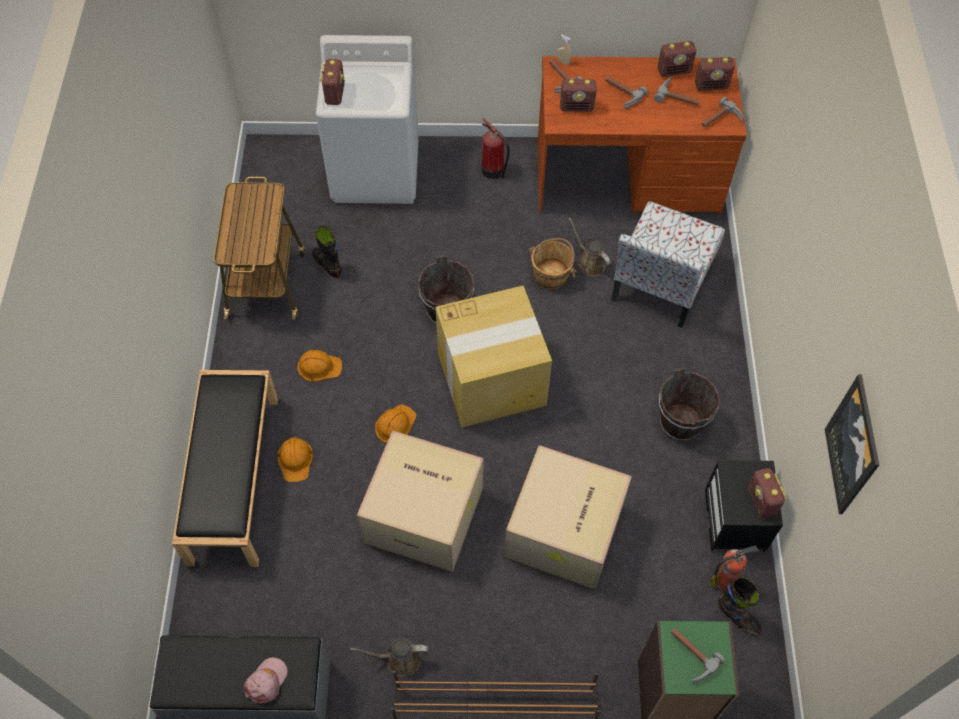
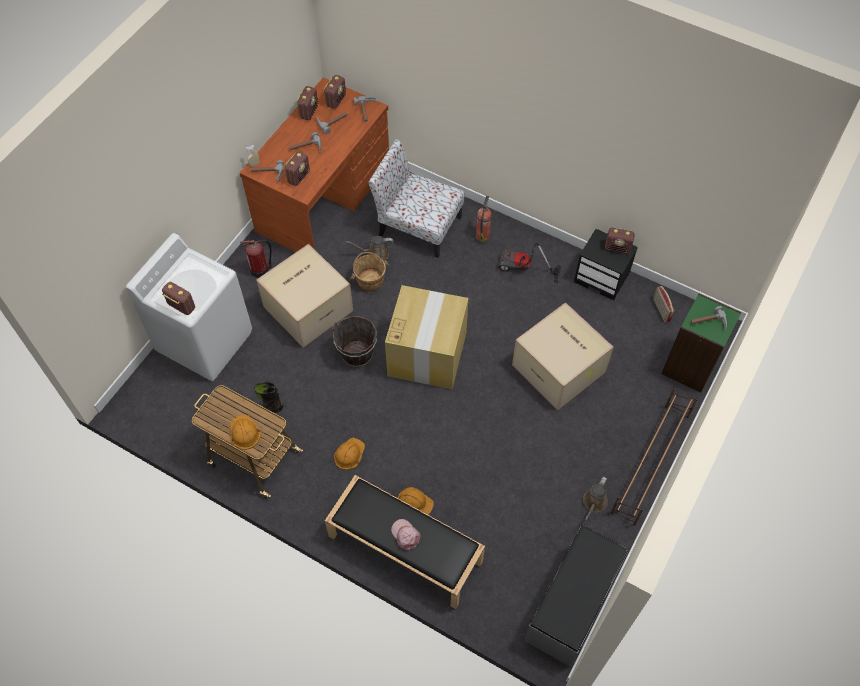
camera: 60 degrees left, 0 degrees up
pink cap [243,657,287,704] -> pink cap moved to [391,519,421,550]
cardboard box [357,430,484,572] -> cardboard box moved to [256,244,353,348]
orange hard hat [375,404,416,443] -> orange hard hat moved to [230,414,261,450]
chair [611,201,725,328] -> chair turned 150 degrees clockwise [368,139,464,258]
brown bucket [659,368,720,441] -> vacuum cleaner [498,243,561,283]
fire extinguisher [710,545,759,590] -> fire extinguisher moved to [476,196,492,242]
black boot [718,577,762,636] -> radio [653,286,675,323]
picture [825,374,879,514] -> none

